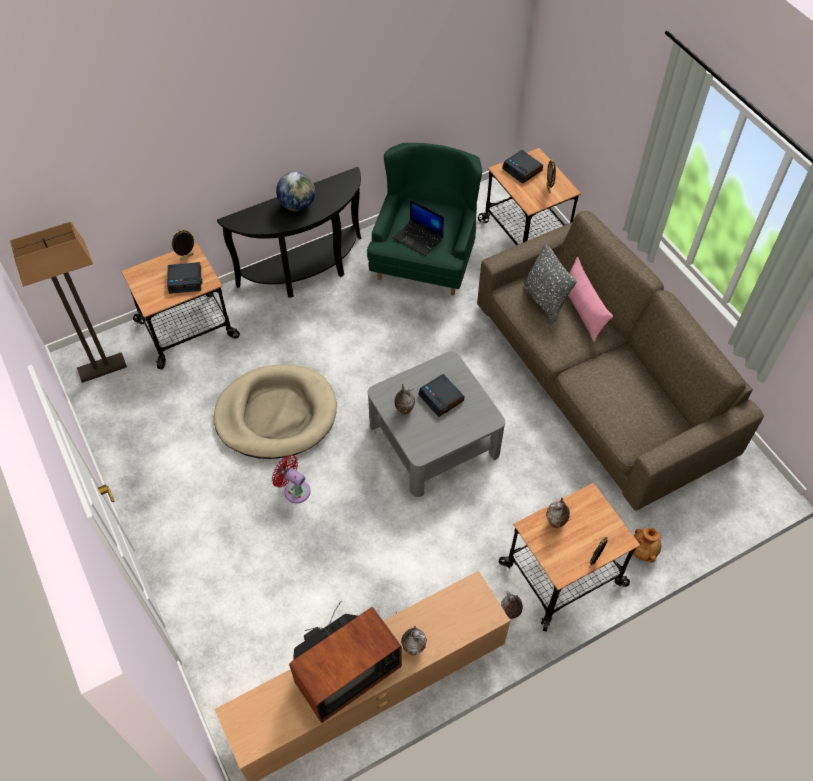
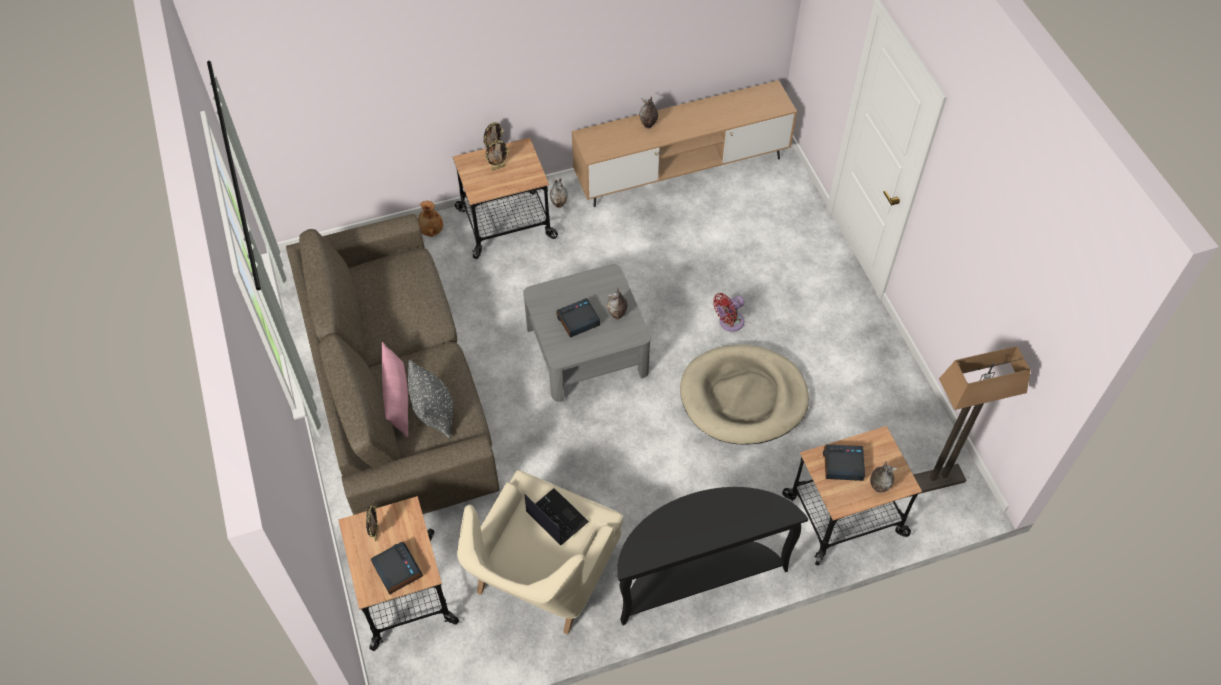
camera: 170 degrees left, 0 degrees up
picture frame [170,229,194,260] -> picture frame moved to [485,140,509,171]
red fan [272,455,311,503] -> red fan turned 105 degrees clockwise [713,293,744,332]
globe [276,172,315,211] -> none
television [289,600,402,723] -> none
green armchair [367,143,482,296] -> beige armchair [457,470,623,635]
alarm clock [418,374,464,417] -> alarm clock turned 90 degrees counterclockwise [556,298,600,338]
vase [546,498,570,528] -> vase moved to [870,462,897,493]

